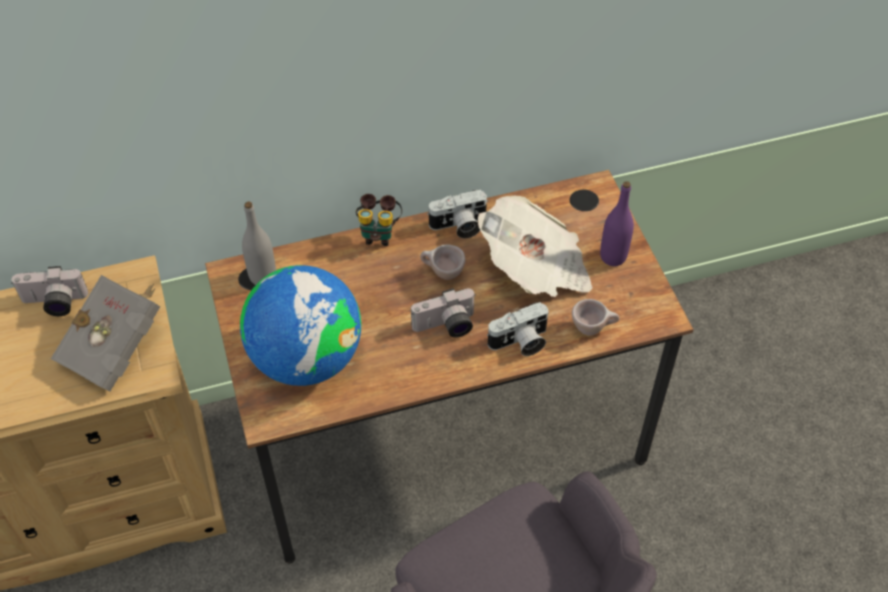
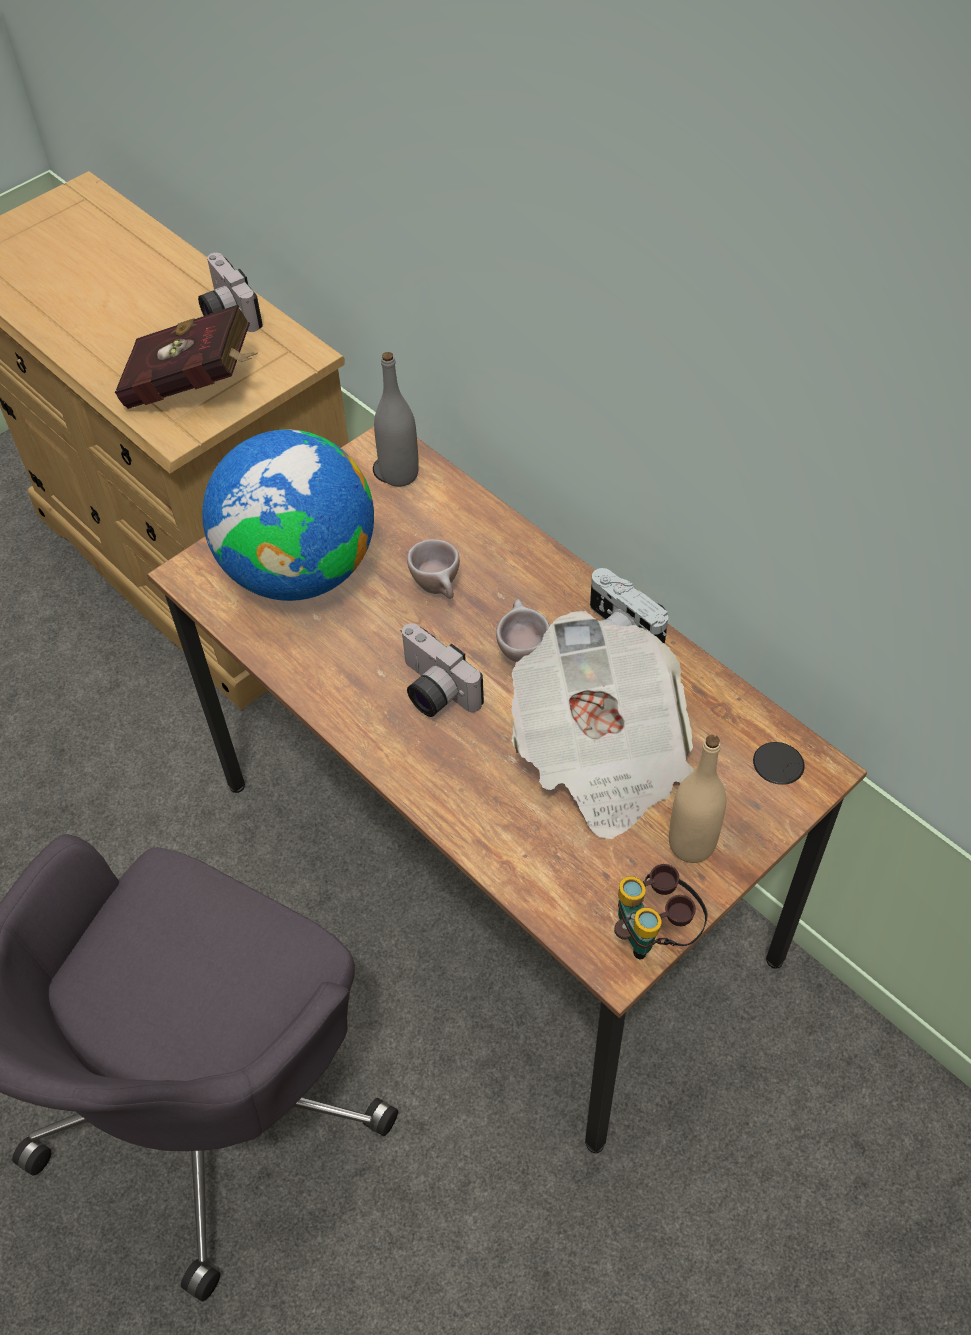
camera: 65 degrees right, 0 degrees up
grey book [51,275,160,391] -> red book [115,305,258,409]
binoculars [356,194,402,246] -> binoculars moved to [614,864,708,960]
camera [486,302,549,356] -> none
beige cup [572,299,620,336] -> beige cup moved to [407,539,460,599]
purple bottle [600,181,634,266] -> beige bottle [669,735,726,863]

